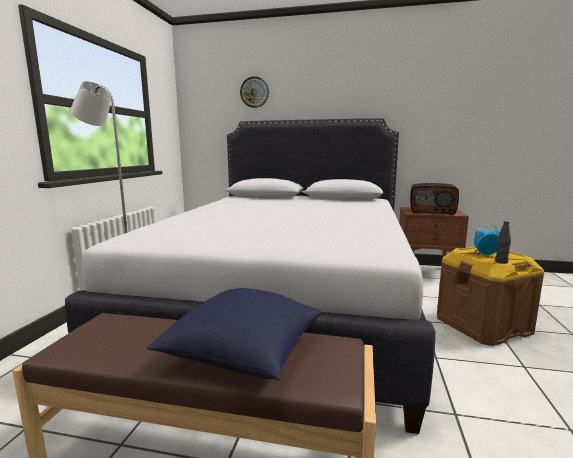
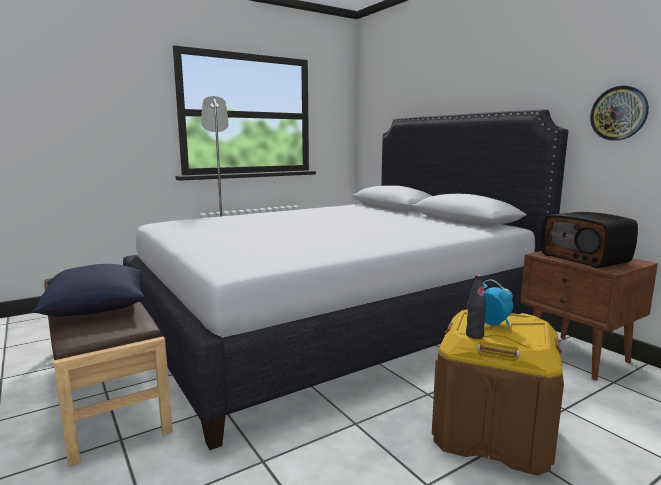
camera: 45 degrees right, 0 degrees up
wall clock [240,76,269,108] -> wall clock moved to [590,86,649,141]

